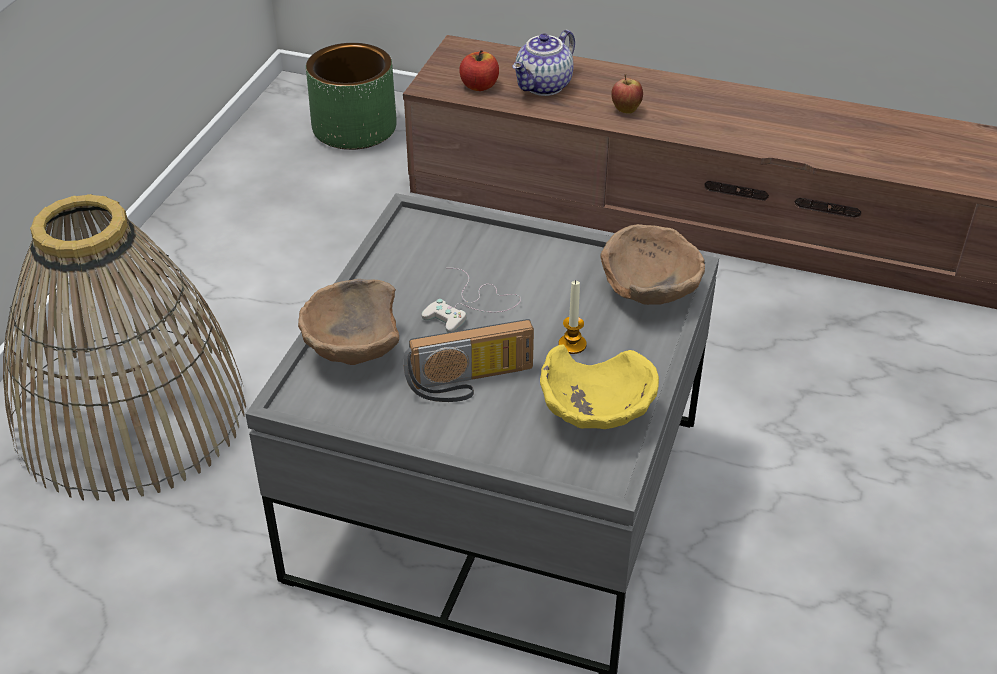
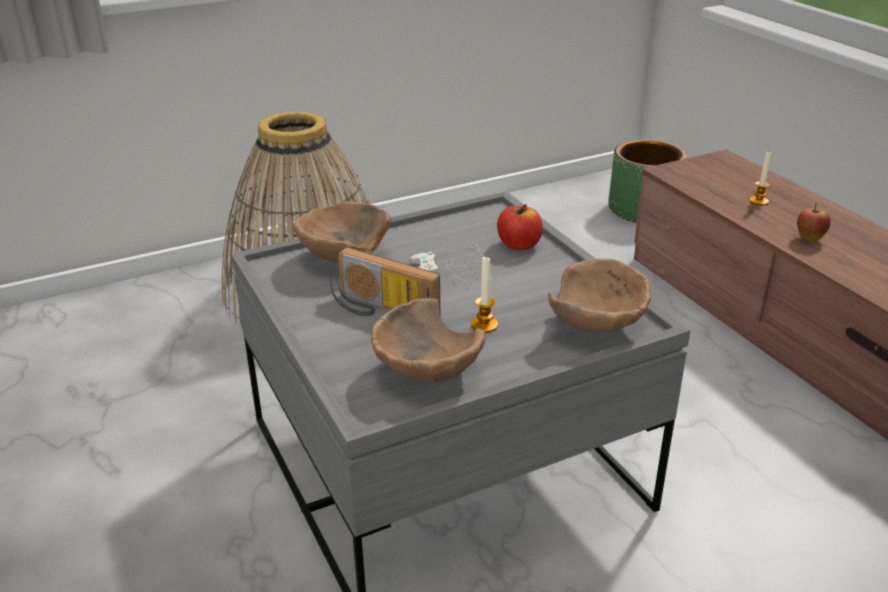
camera: 45 degrees right, 10 degrees down
apple [459,50,499,91] -> apple moved to [497,204,543,250]
teapot [512,29,575,96] -> candle [750,152,772,206]
yellow bowl [540,345,659,429] -> brown bowl [371,298,486,383]

